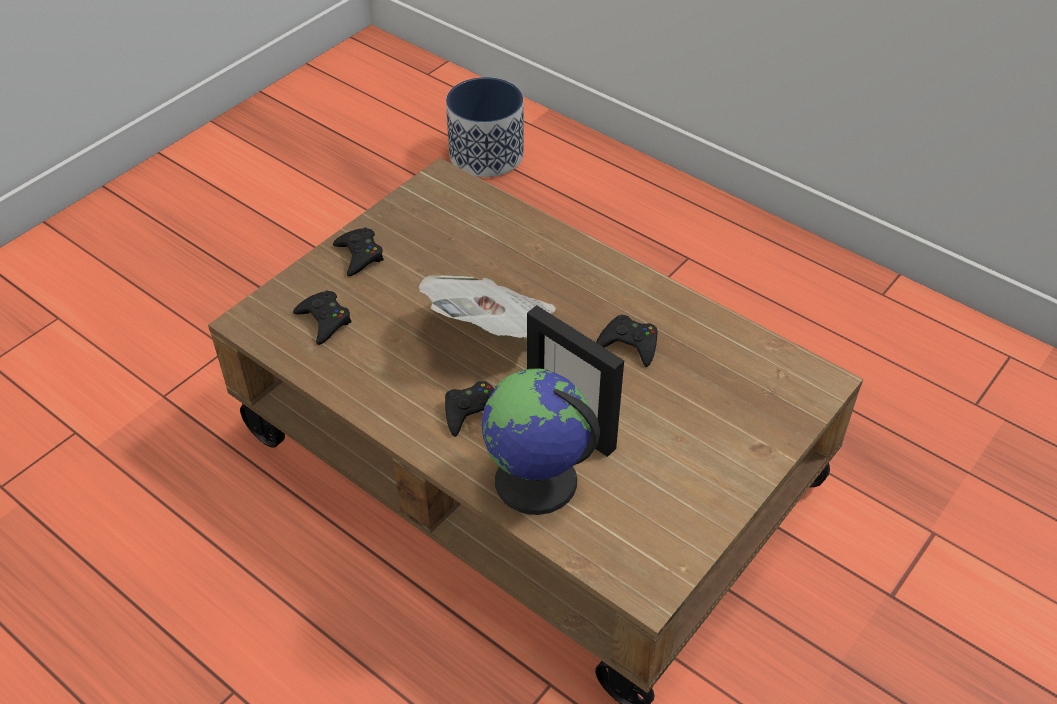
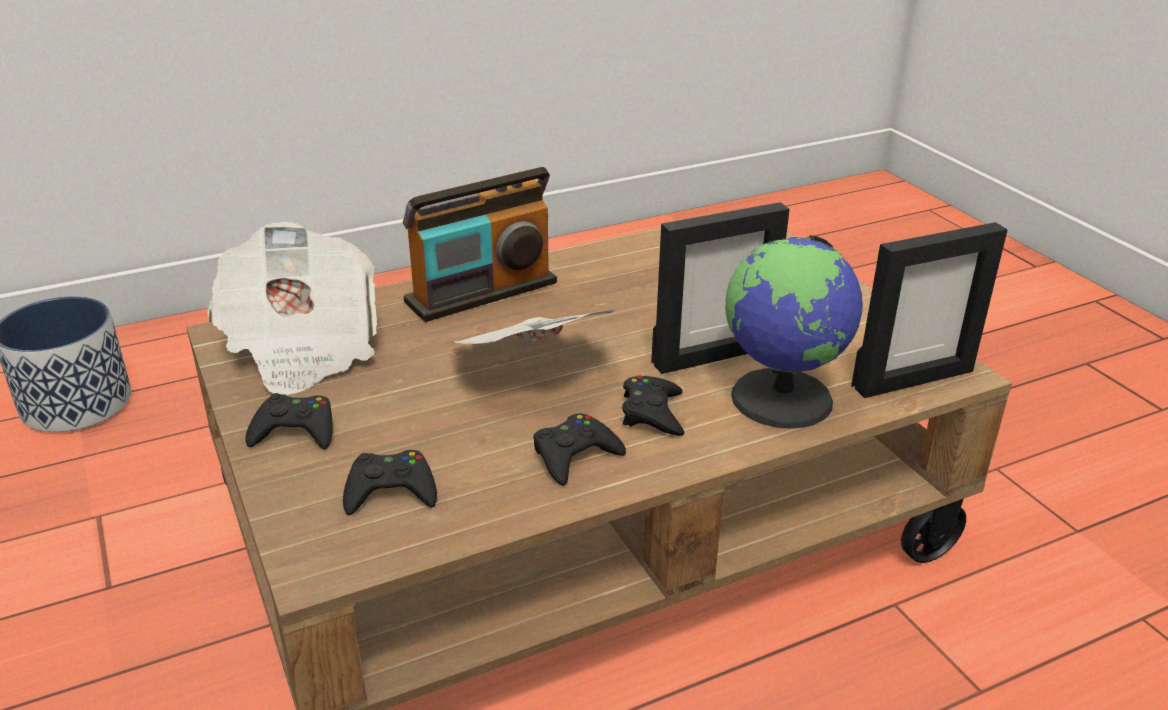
camera: 65 degrees left, 15 degrees down
black game controller [596,315,657,367] -> black game controller moved to [533,413,626,486]
none -> newspaper [207,222,377,395]
none -> radio [403,167,557,322]
none -> picture frame [851,222,1008,398]

